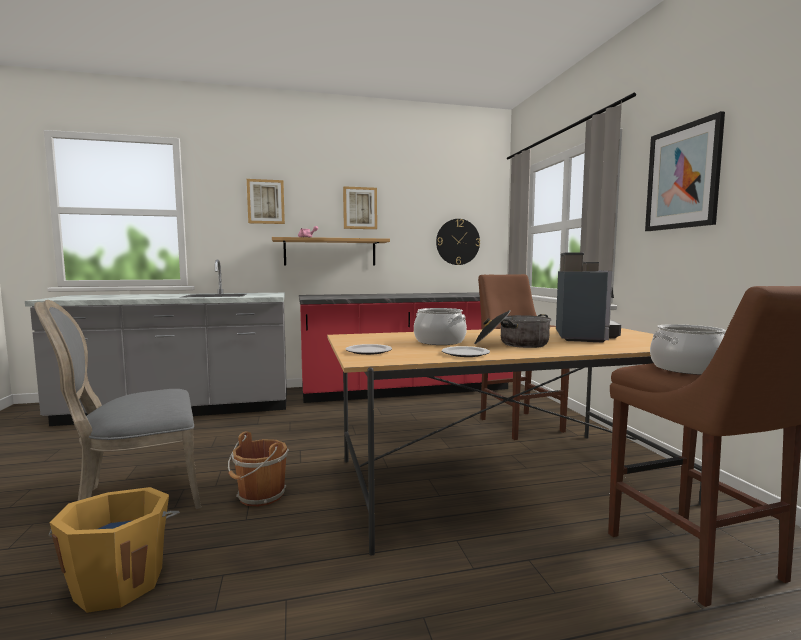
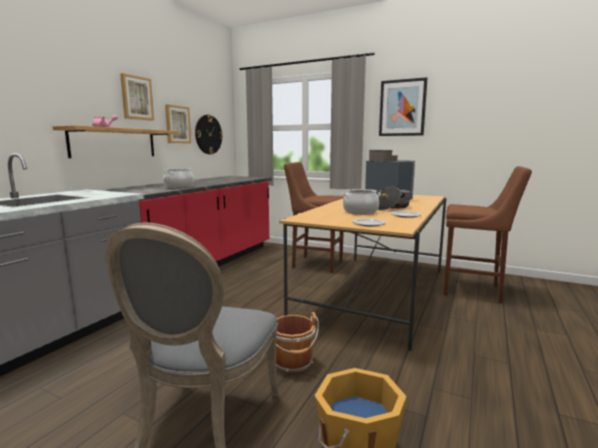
camera: 50 degrees left, 5 degrees up
picture [247,179,285,224] -> picture moved to [165,105,191,143]
cooking pot [650,324,726,375] -> cooking pot moved to [163,168,194,188]

